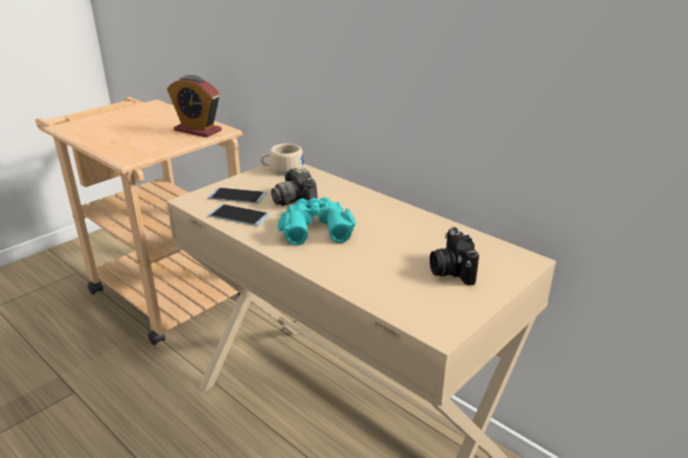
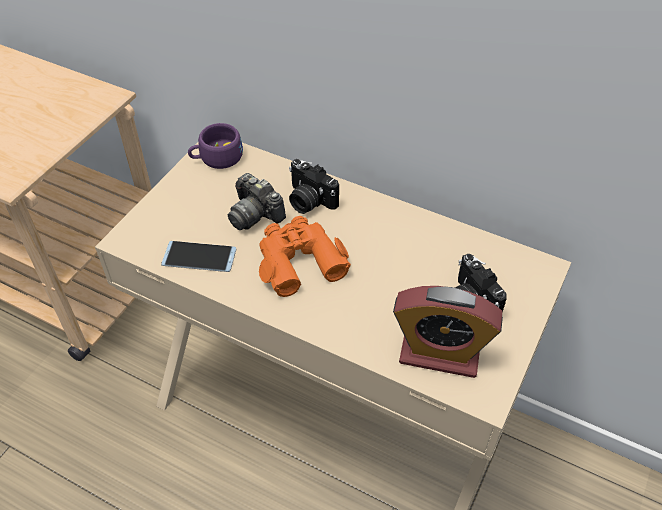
camera: 15 degrees left, 20 degrees up
alarm clock [167,75,222,137] -> alarm clock moved to [393,286,503,378]
phone [208,188,267,204] -> none
beige cup [260,143,304,174] -> purple cup [188,123,243,169]
turquoise binoculars [277,197,356,246] -> orange binoculars [259,216,351,297]
none -> camera [289,159,339,214]

